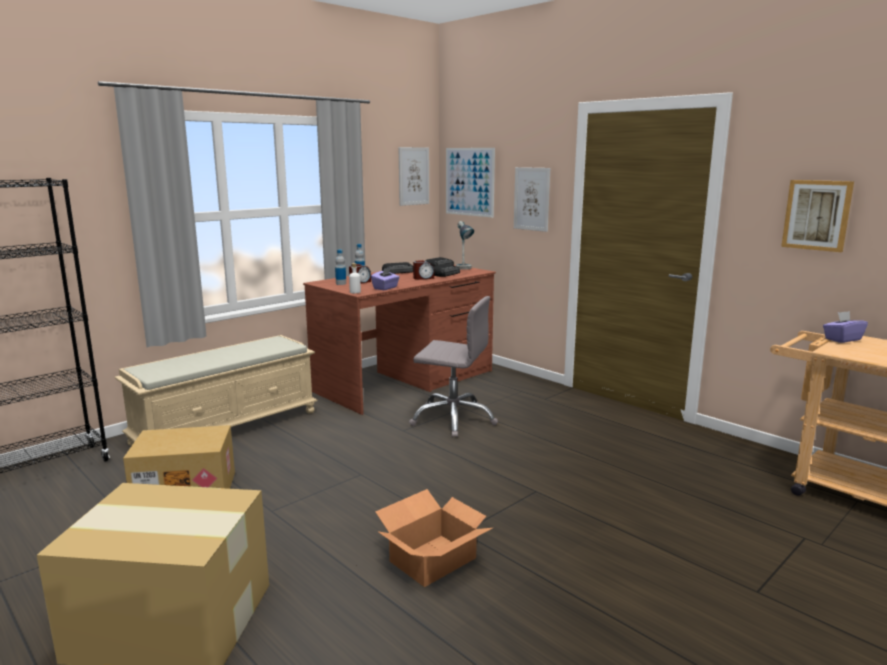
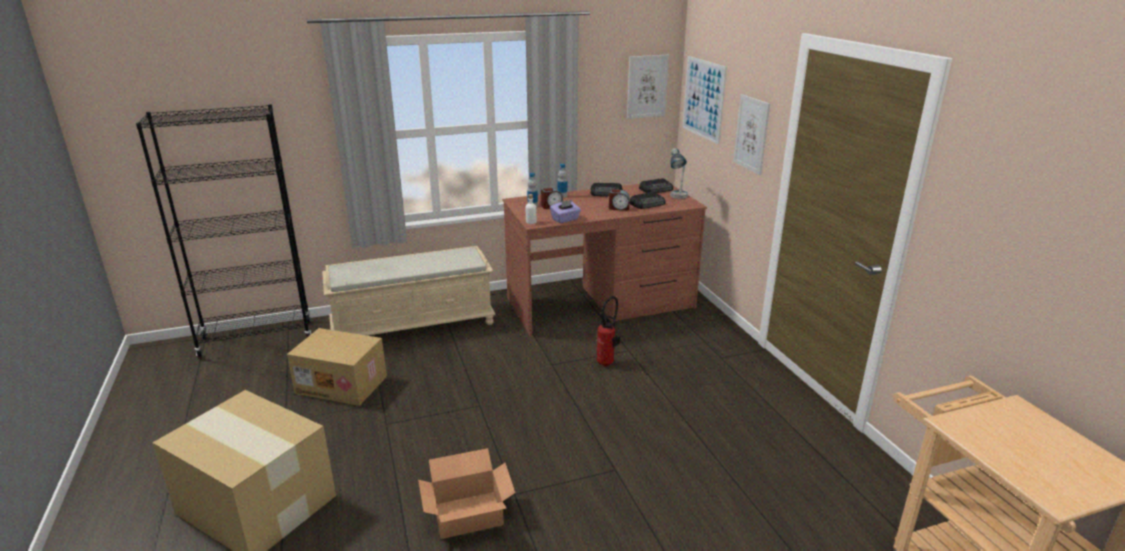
camera: 25 degrees right, 10 degrees up
grey office chair [409,296,498,438] -> fire extinguisher [597,296,620,367]
picture [781,180,854,252] -> none
purple tissue box [823,311,868,343] -> none

